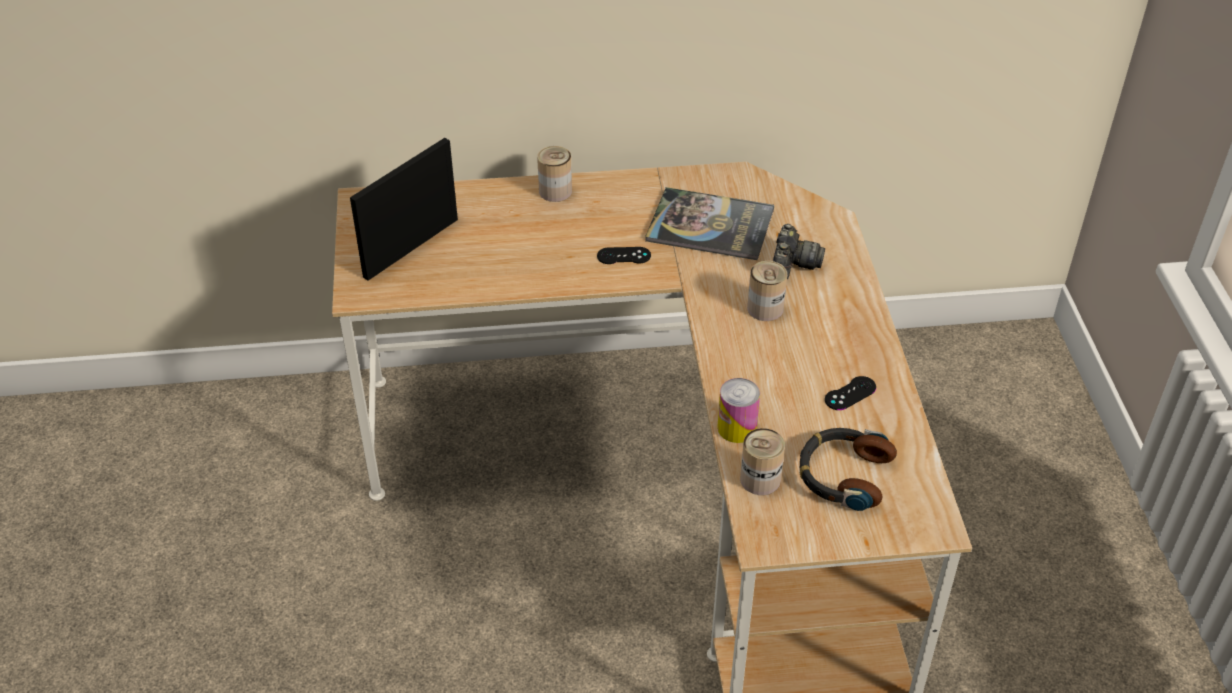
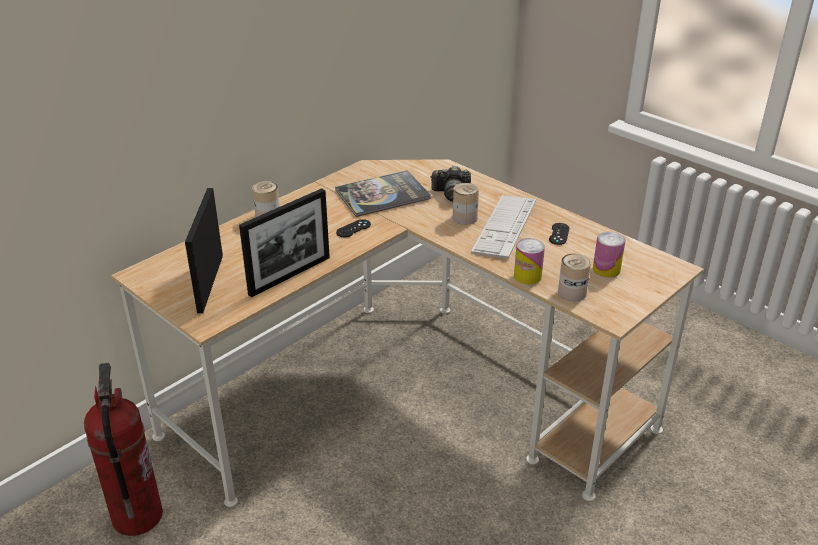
camera: 40 degrees left, 10 degrees down
camera [773,224,825,279] -> camera turned 120 degrees clockwise [430,166,471,201]
headphones [800,428,897,511] -> can [593,232,626,277]
none -> fire extinguisher [84,363,163,536]
none -> picture frame [239,188,330,297]
none -> keyboard [471,195,536,259]

